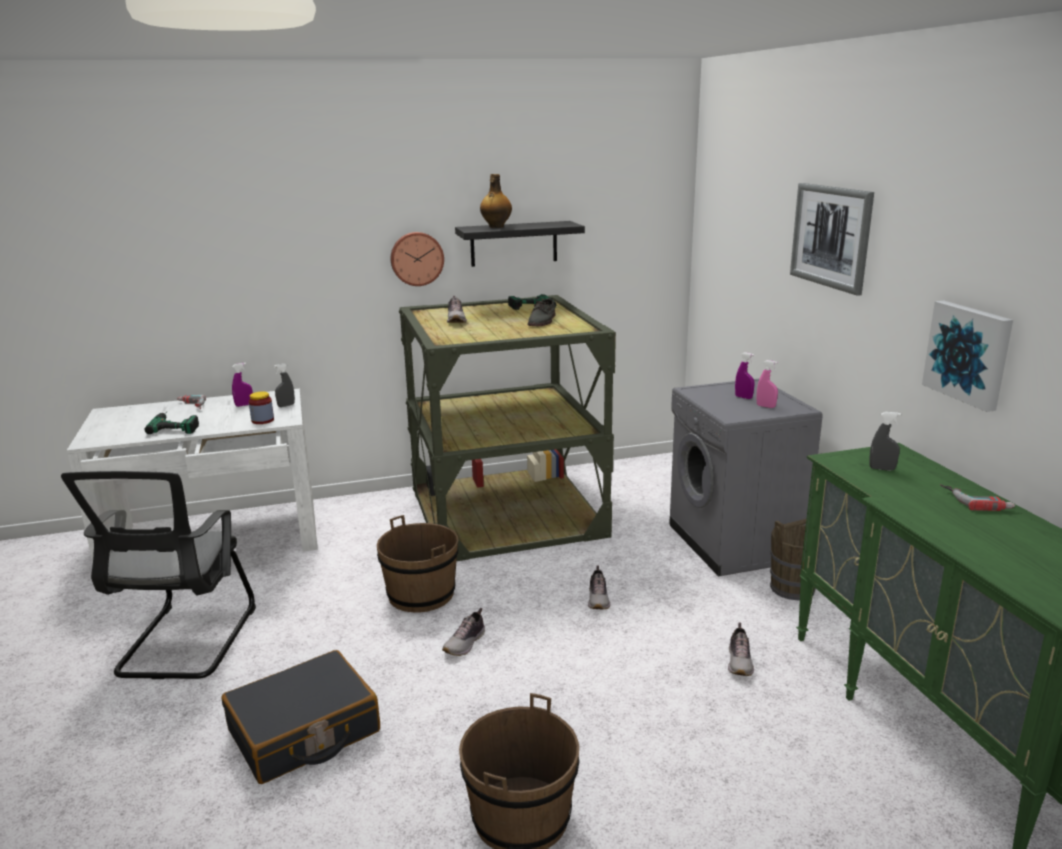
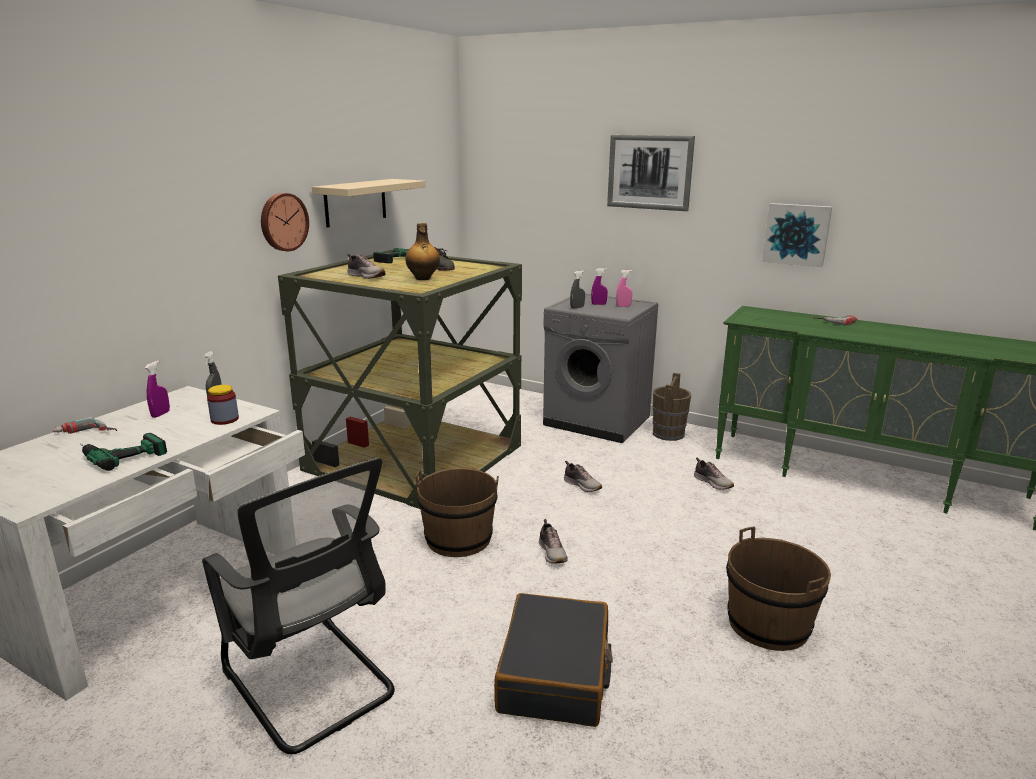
camera: 45 degrees left, 0 degrees up
black shelf [455,221,585,267] -> beige shelf [312,179,426,227]
bottle [480,174,512,228] -> bottle moved to [405,223,440,280]
grey spray bottle [869,412,901,471] -> grey spray bottle moved to [570,271,585,309]

